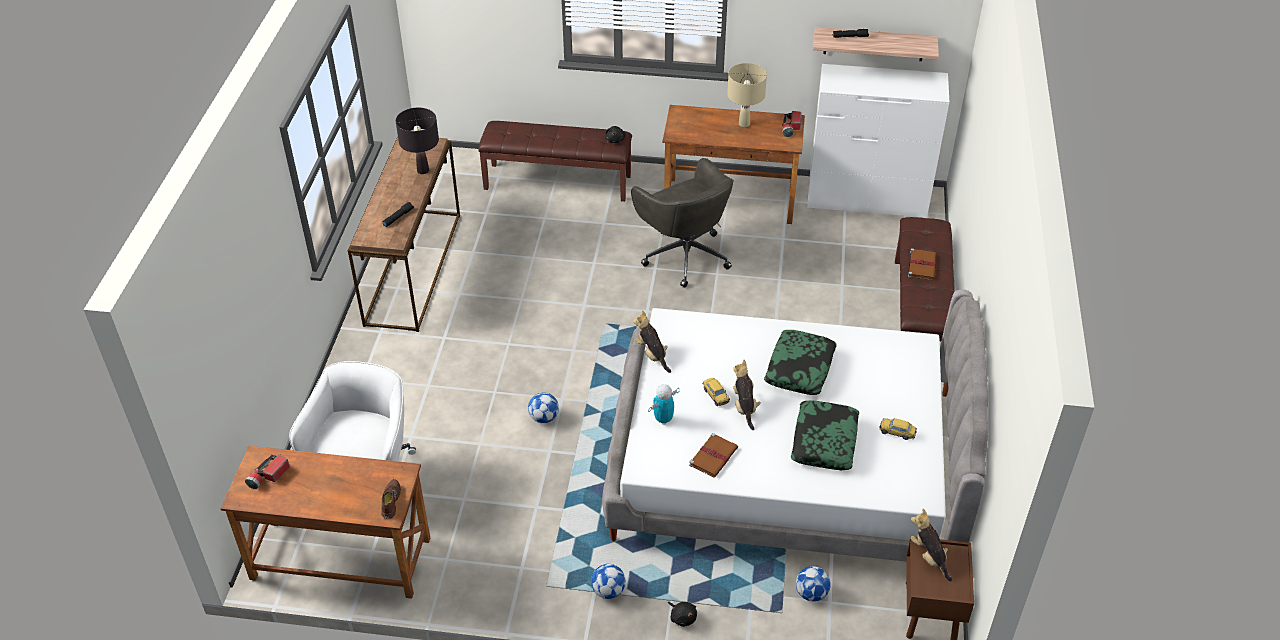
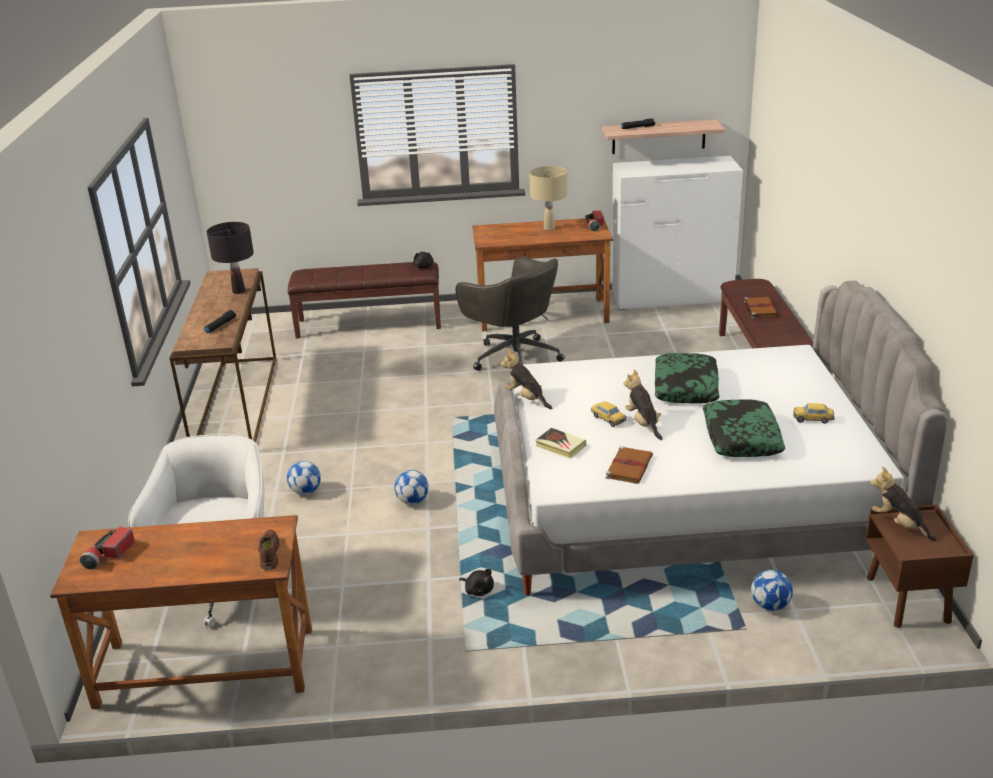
camera: 10 degrees left, 15 degrees down
football [591,564,626,599] -> football moved to [287,461,321,495]
toy robot [648,384,680,425] -> book [535,428,586,459]
black plush toy [668,602,697,627] -> black plush toy moved to [459,569,494,596]

